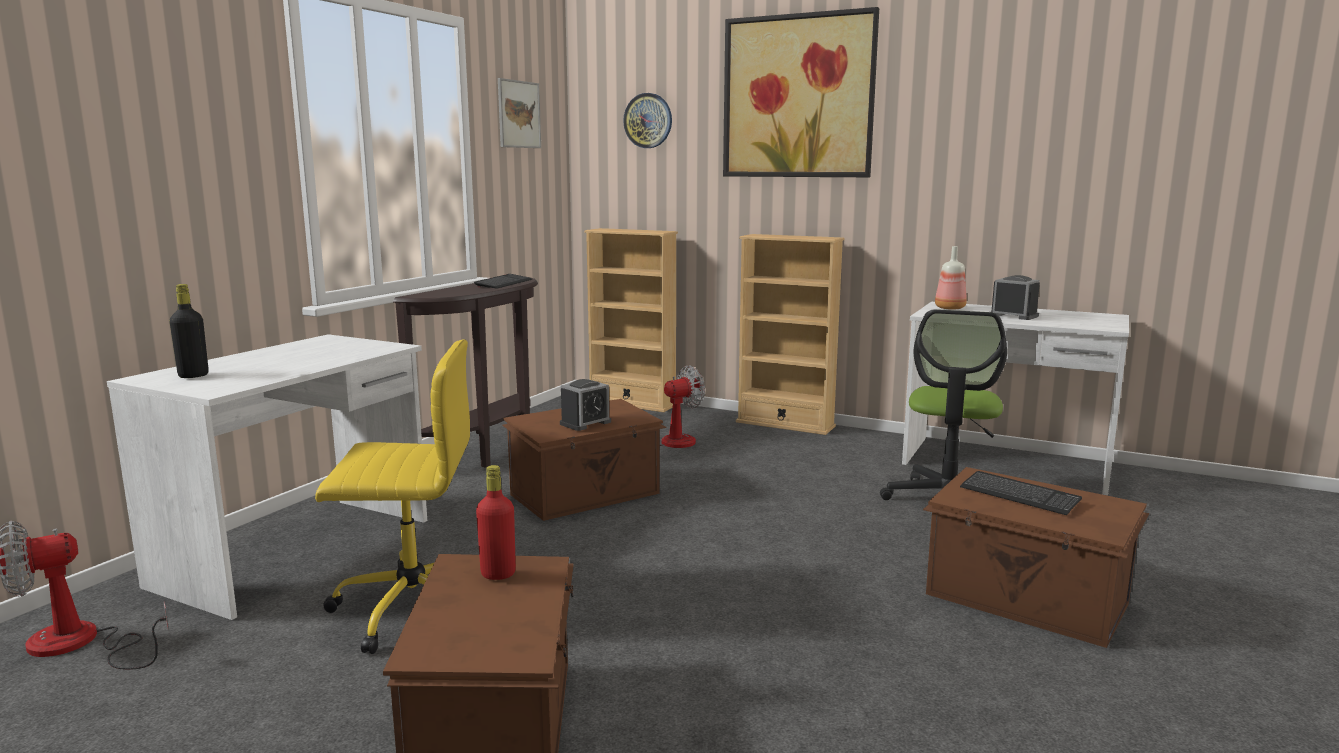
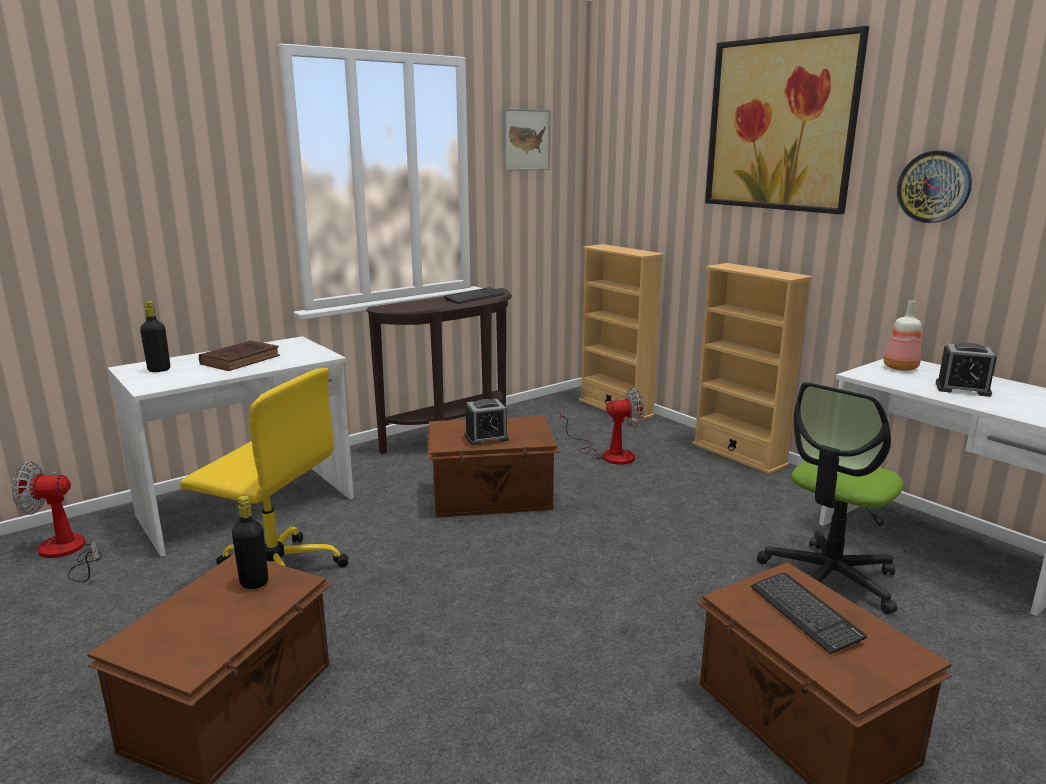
camera: 25 degrees right, 5 degrees up
red bottle [476,465,516,580] -> black bottle [232,496,268,589]
wall clock [623,93,672,148] -> wall clock moved to [897,150,972,223]
alarm clock [991,275,1040,320] -> alarm clock turned 135 degrees clockwise [936,343,997,397]
none -> brown book [199,340,280,371]

